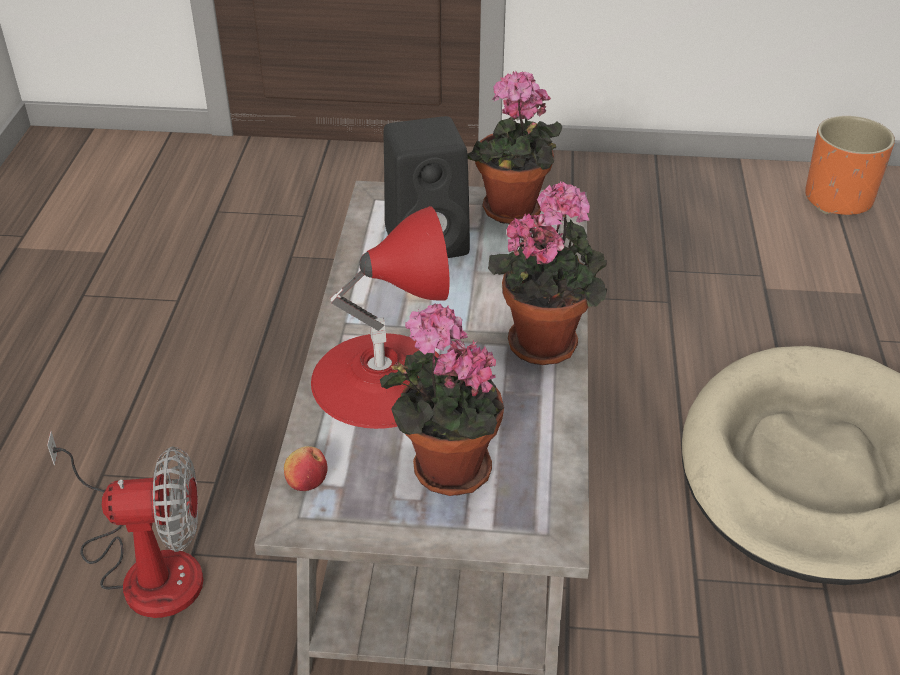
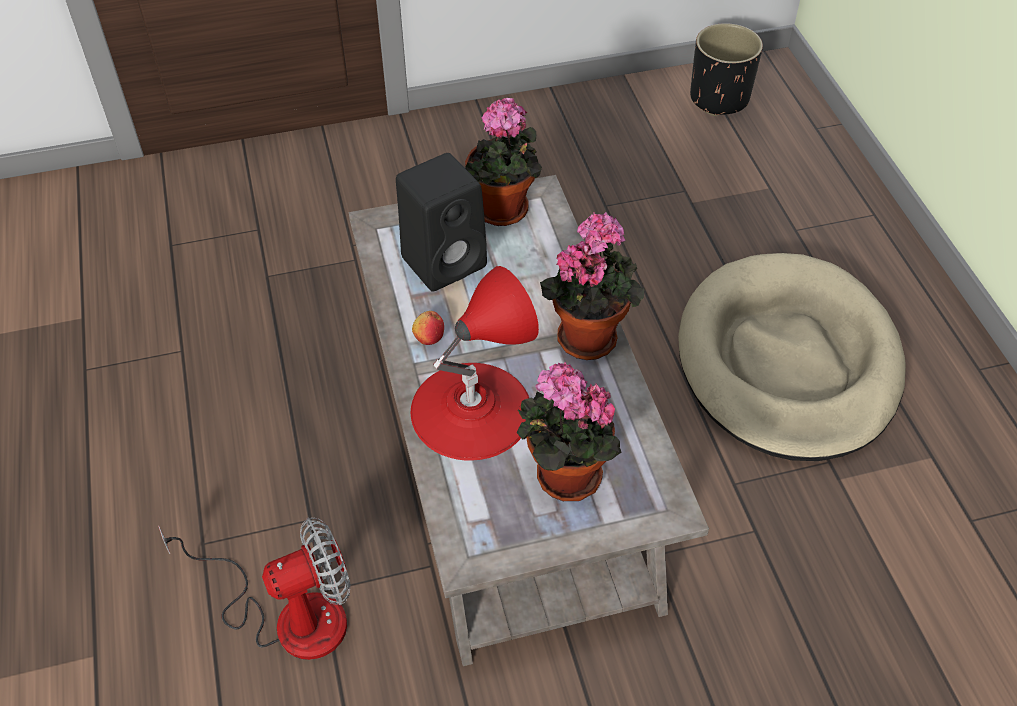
camera: 20 degrees left, 10 degrees up
apple [284,446,328,491] -> apple moved to [412,311,444,345]
orange planter [805,116,895,215] -> black planter [690,23,763,116]

